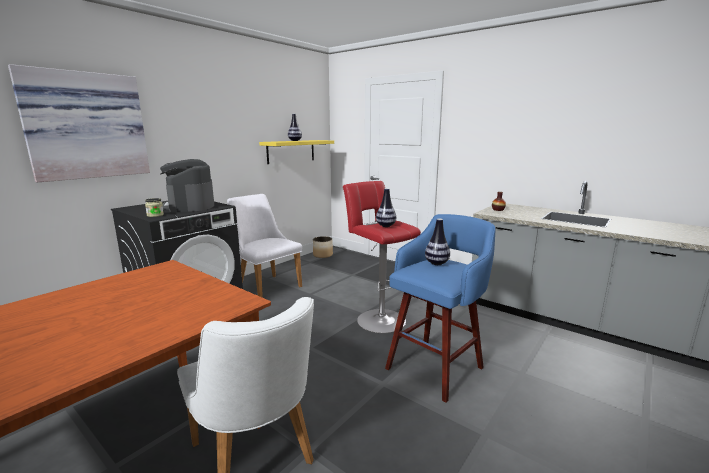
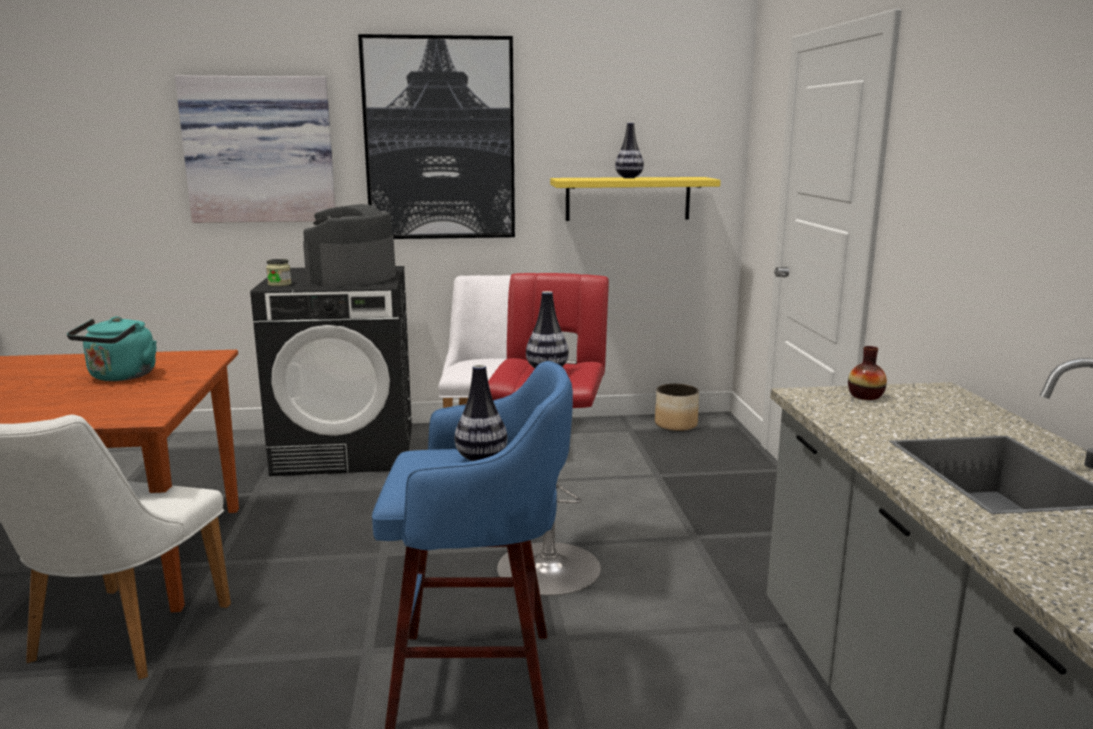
camera: 45 degrees right, 0 degrees up
none -> turquoise kettle [67,316,157,381]
none -> picture [358,34,515,239]

